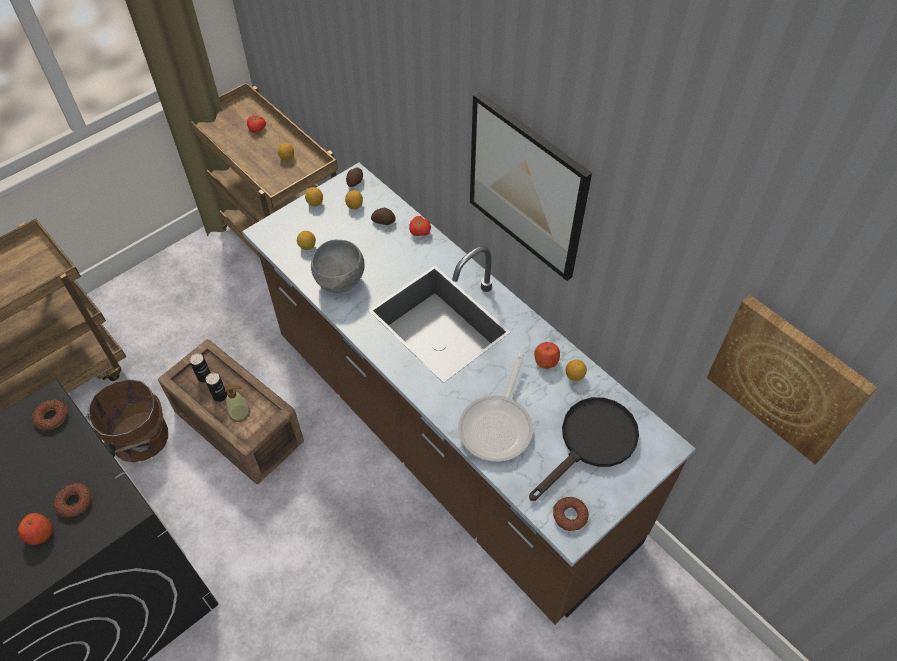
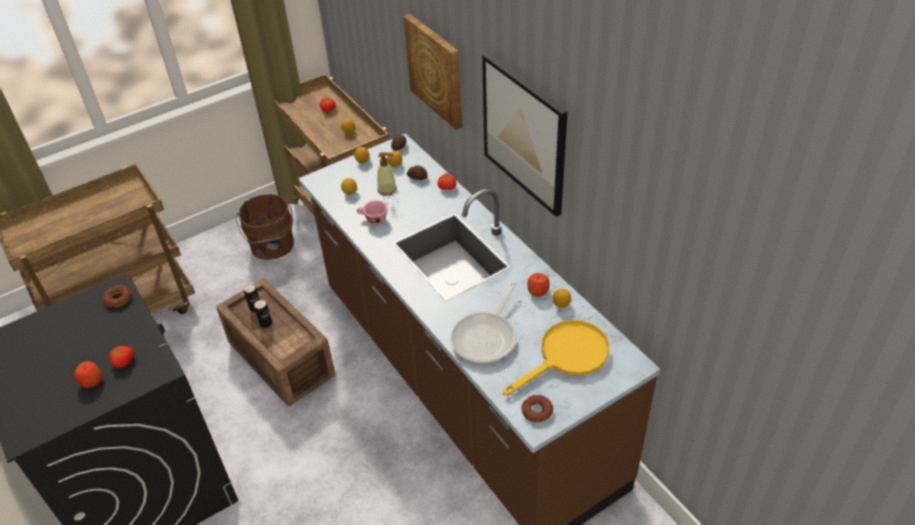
camera: 10 degrees right, 10 degrees down
donut [54,483,91,518] -> tomato [110,346,134,368]
brown bucket [85,379,168,462] -> brown bucket moved to [236,194,294,260]
soap dispenser [225,385,250,422] -> soap dispenser moved to [377,152,397,196]
grey bowl [311,240,365,293] -> pink cup [356,200,388,225]
black frying pan [529,397,639,501] -> yellow frying pan [503,320,609,396]
picture [707,294,877,464] -> picture moved to [403,14,462,130]

